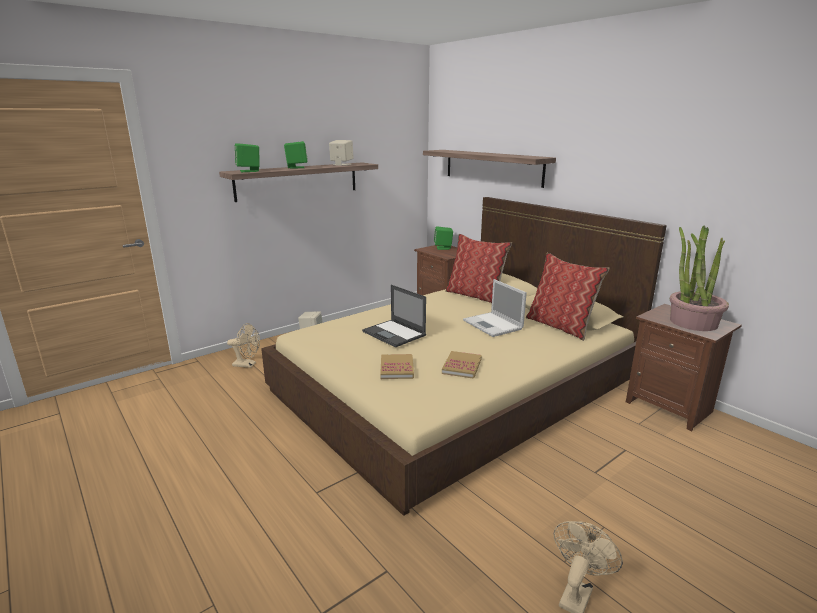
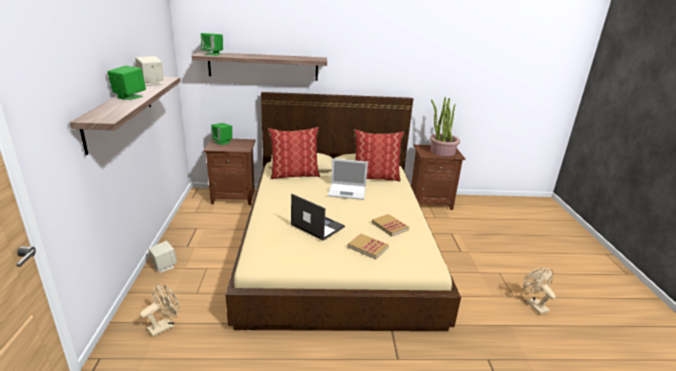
camera: 55 degrees left, 5 degrees up
green speaker [235,143,260,172] -> green speaker moved to [201,33,223,56]
laptop [362,285,426,348] -> laptop turned 135 degrees counterclockwise [291,194,345,241]

